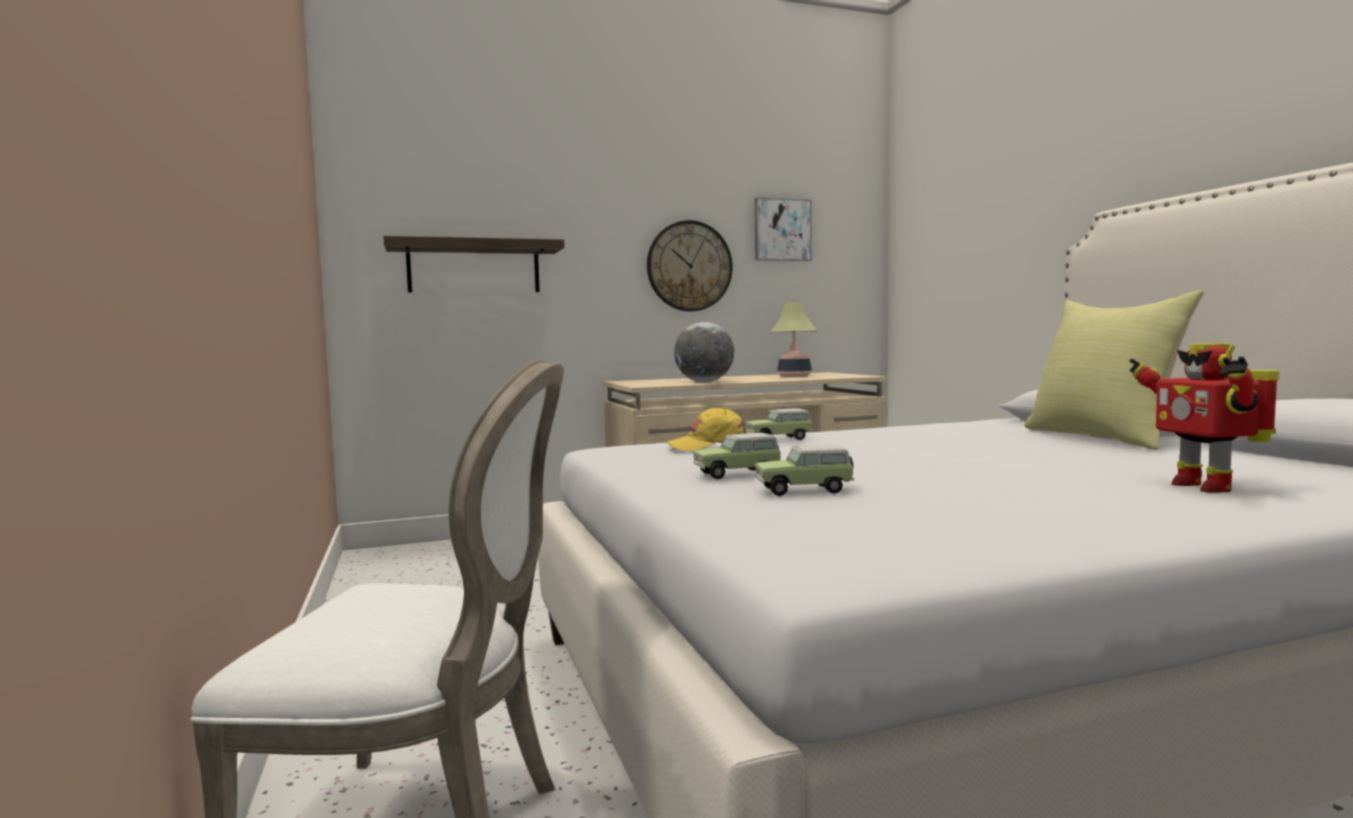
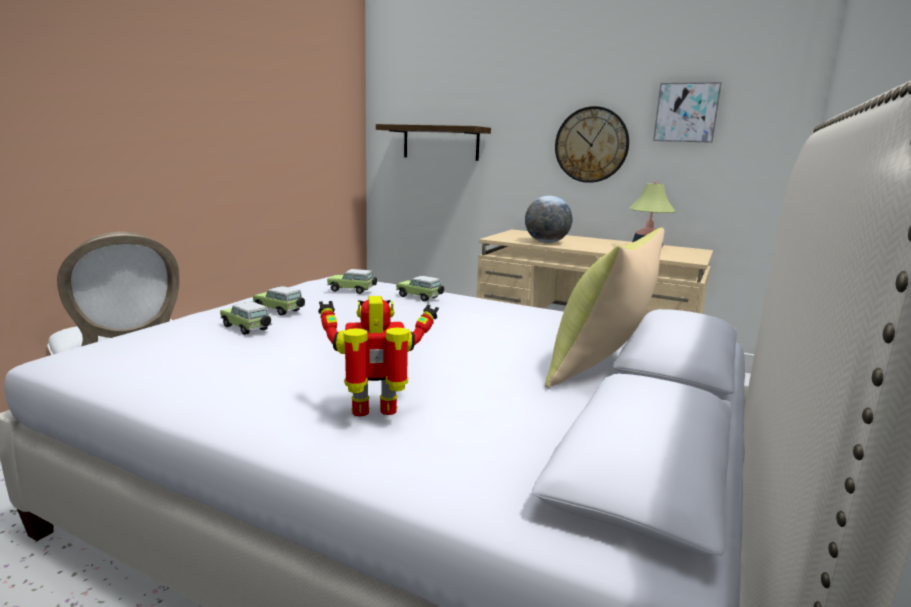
camera: 45 degrees right, 10 degrees up
yellow cap [666,407,747,451] -> toy car [327,269,377,294]
toy robot [1129,343,1279,493] -> toy robot turned 45 degrees clockwise [318,296,439,416]

